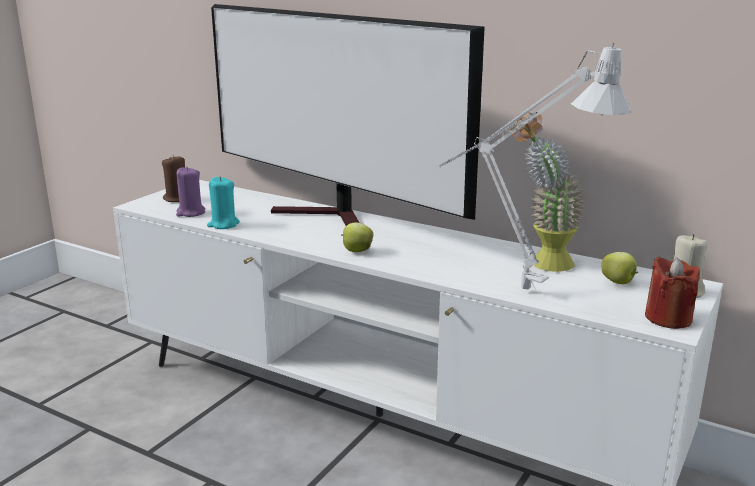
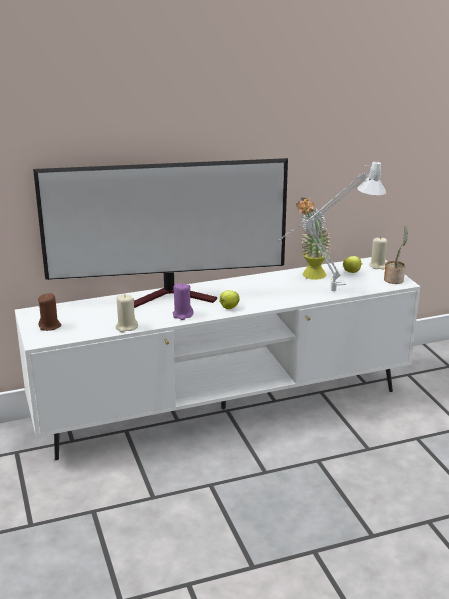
camera: 50 degrees left, 5 degrees up
purple candle [176,166,205,217] -> purple candle moved to [173,283,194,320]
turquoise candle [207,177,240,229] -> beige candle [115,294,138,332]
red candle [645,256,700,329] -> potted plant [384,226,408,284]

